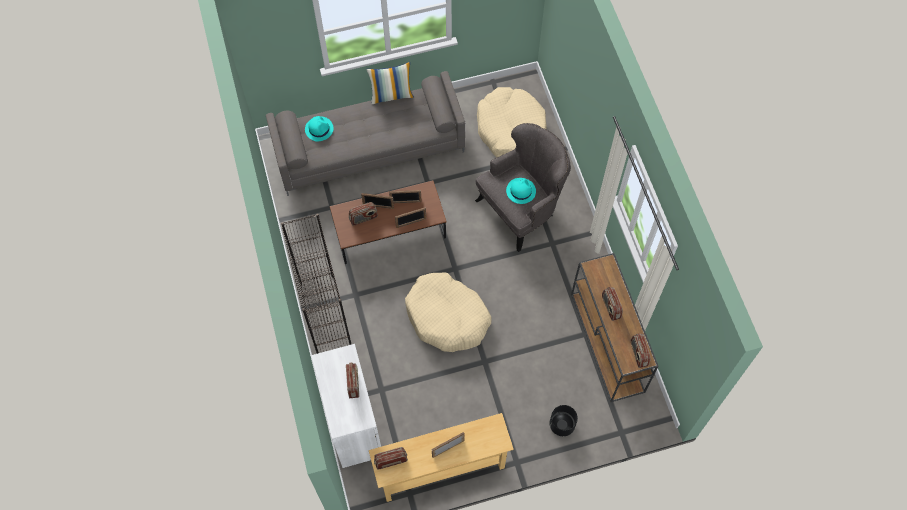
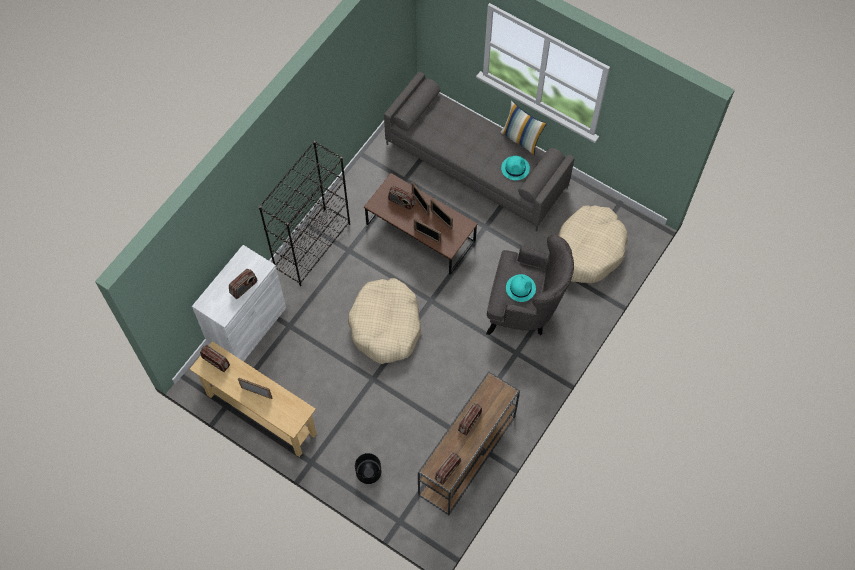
camera: 50 degrees right, 0 degrees up
turquoise hat [305,116,334,142] -> turquoise hat moved to [501,156,530,180]

